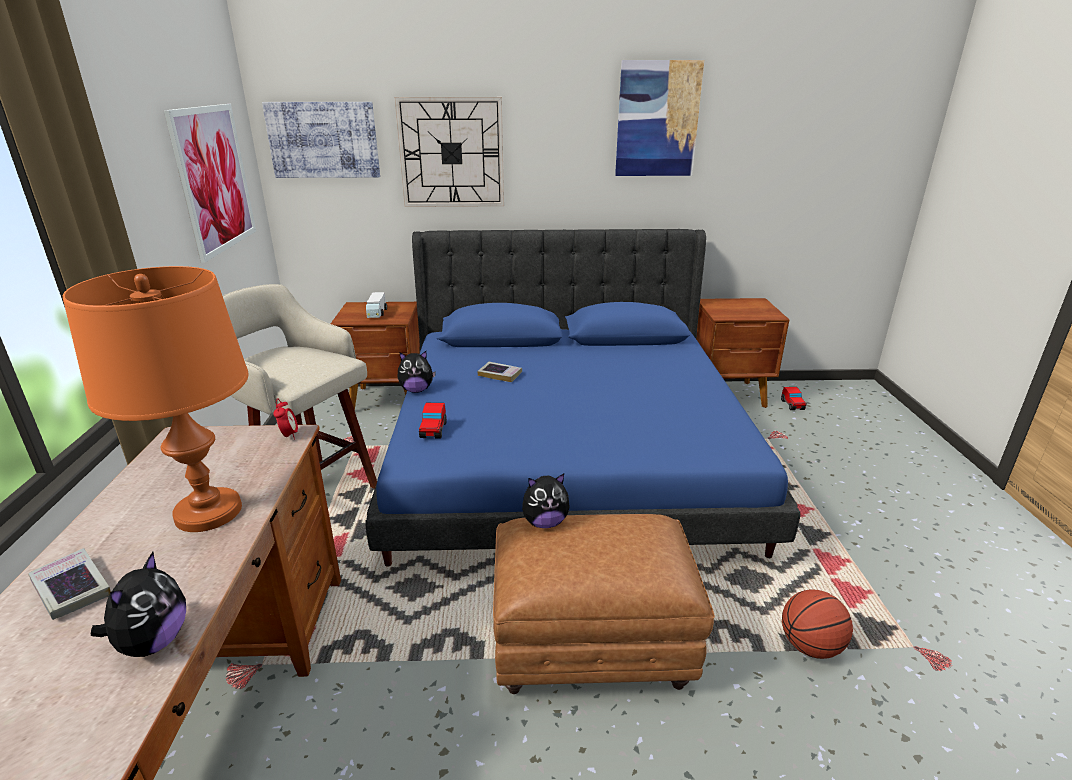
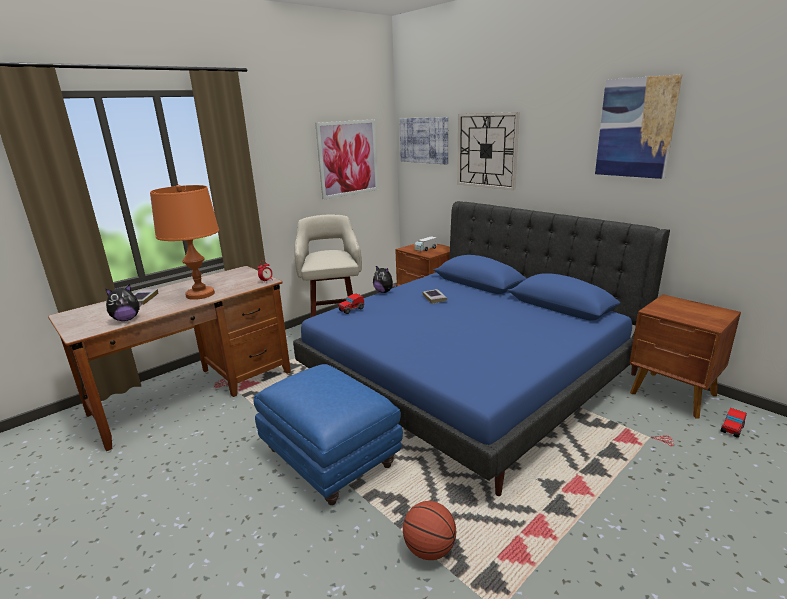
camera: 50 degrees right, 5 degrees down
brown ottoman [493,514,715,694] -> blue ottoman [253,364,403,505]
plush toy [522,473,569,528] -> none

